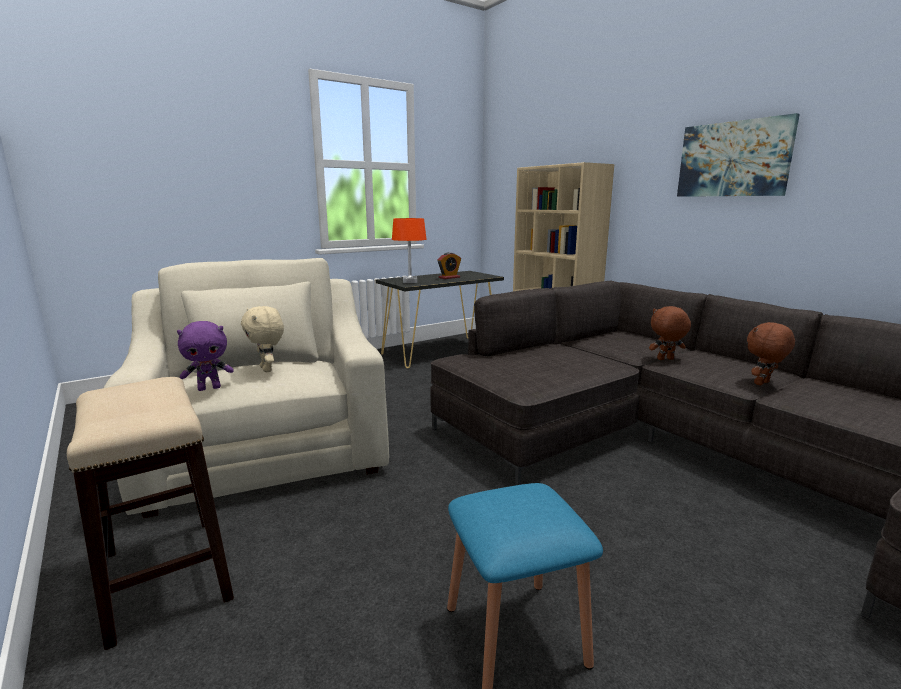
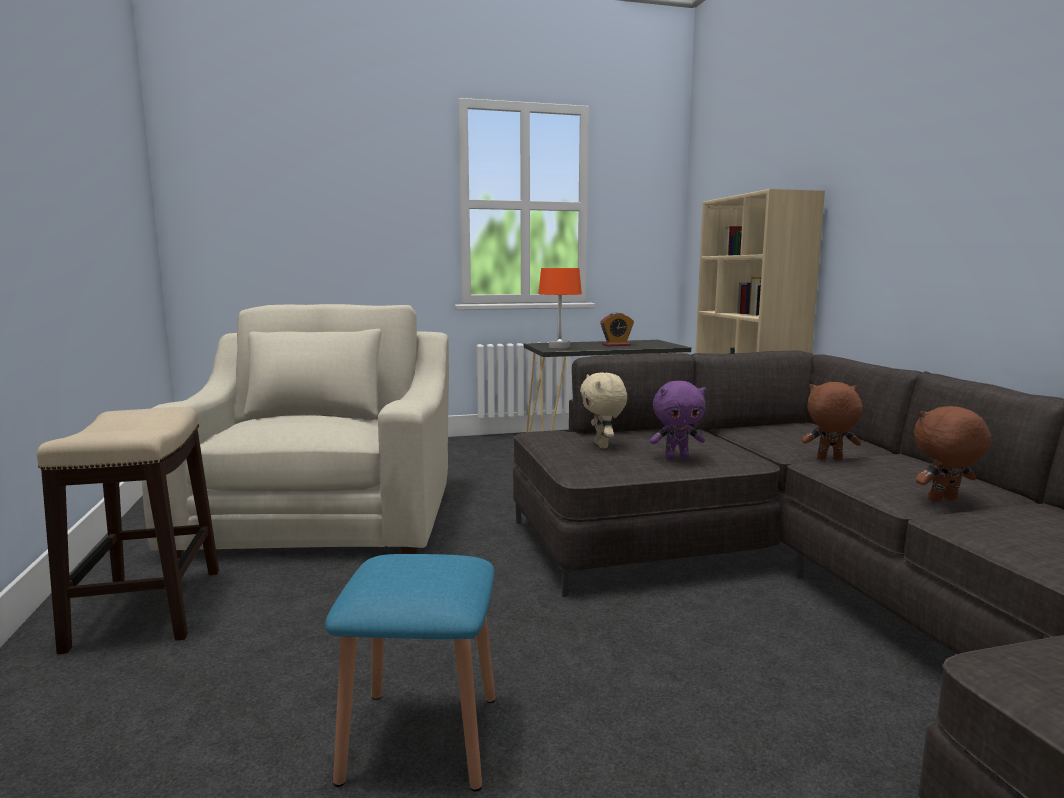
camera: 20 degrees right, 5 degrees down
purple plush toy [177,321,234,391] -> purple plush toy moved to [650,381,706,460]
beige plush toy [241,306,284,372] -> beige plush toy moved to [580,372,627,448]
picture [677,113,800,197] -> none

